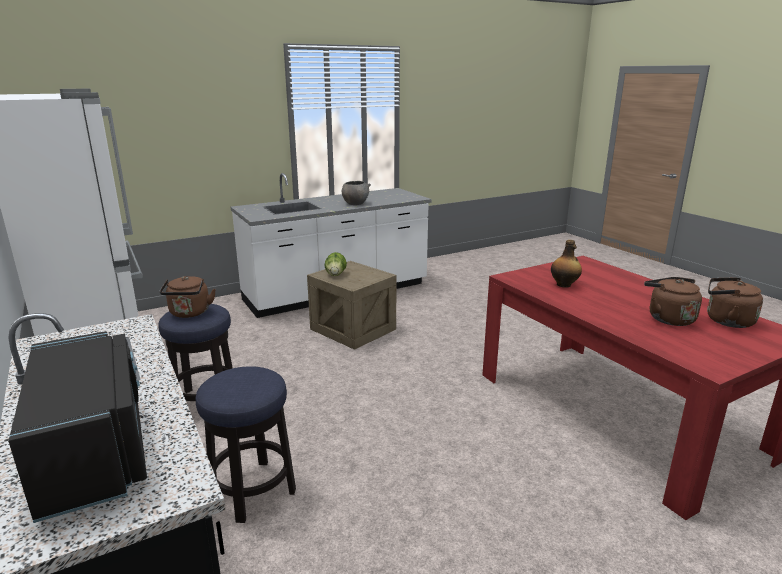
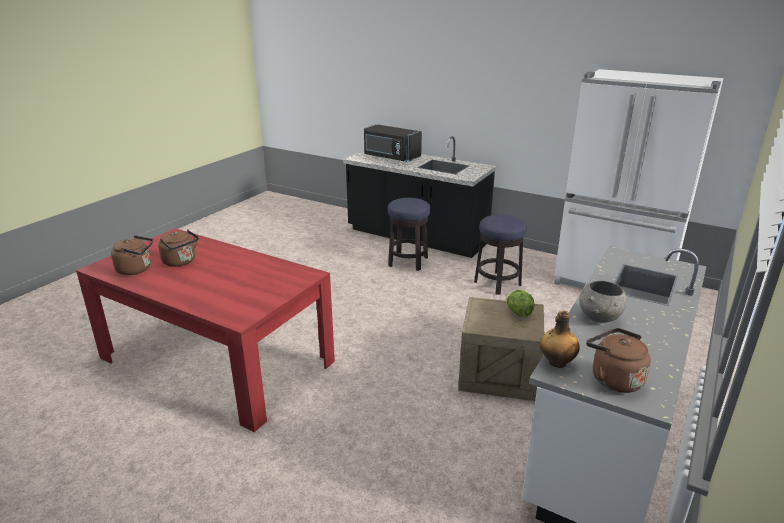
camera: 150 degrees right, 5 degrees up
brown kettle [160,276,216,318] -> brown kettle moved to [586,328,651,393]
bottle [551,240,582,288] -> bottle moved to [540,311,580,368]

